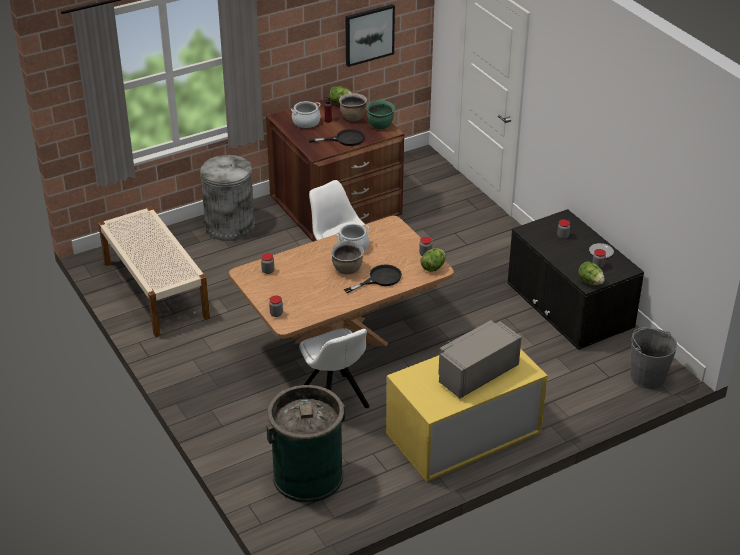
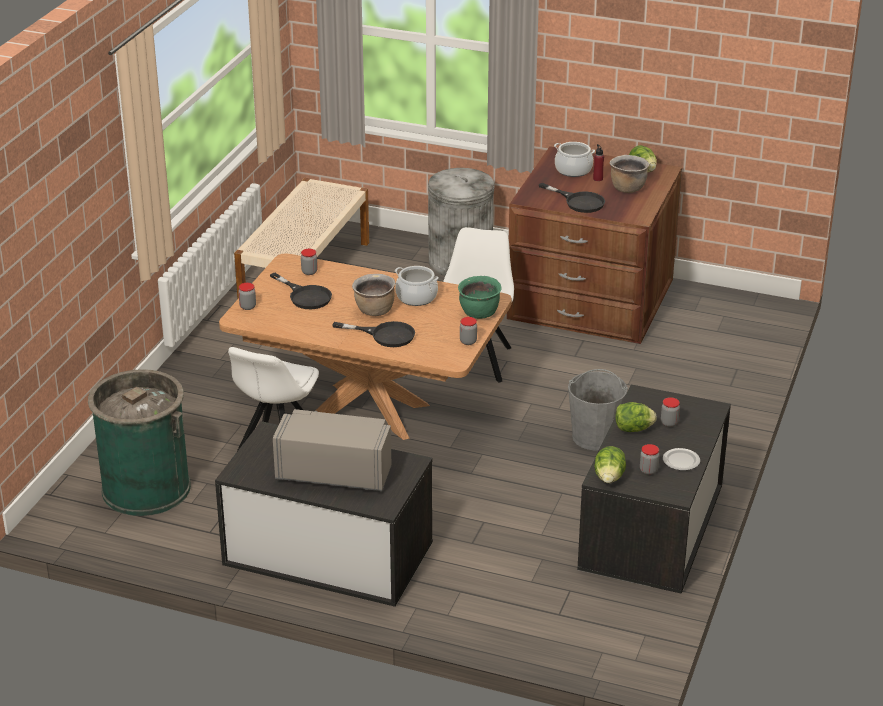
camera: 50 degrees right, 5 degrees down
picture [345,4,395,67] -> none
green cooking pot [366,100,395,129] -> green cooking pot moved to [458,276,501,319]
yellow cabinet [386,349,548,482] -> black cabinet [215,421,433,607]
lettuce [420,248,445,272] -> lettuce moved to [615,402,657,432]
grey bucket [630,327,677,389] -> grey bucket moved to [568,369,628,451]
none -> black frying pan [270,273,332,309]

